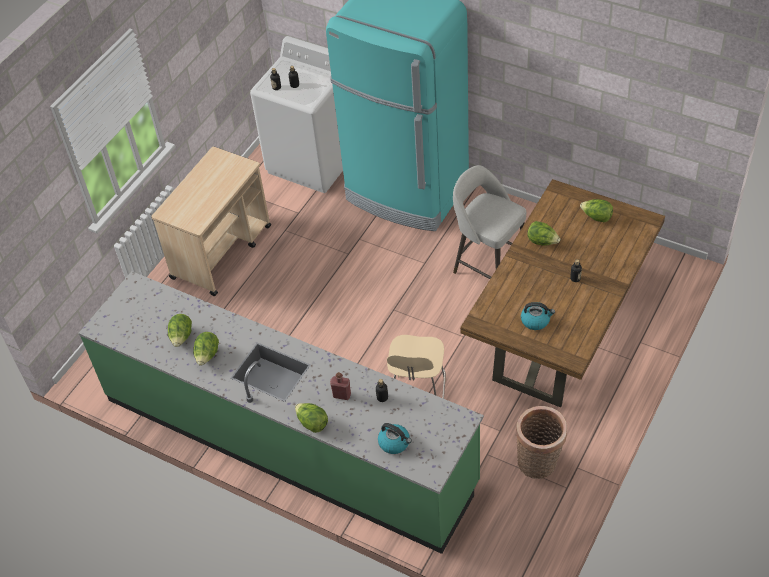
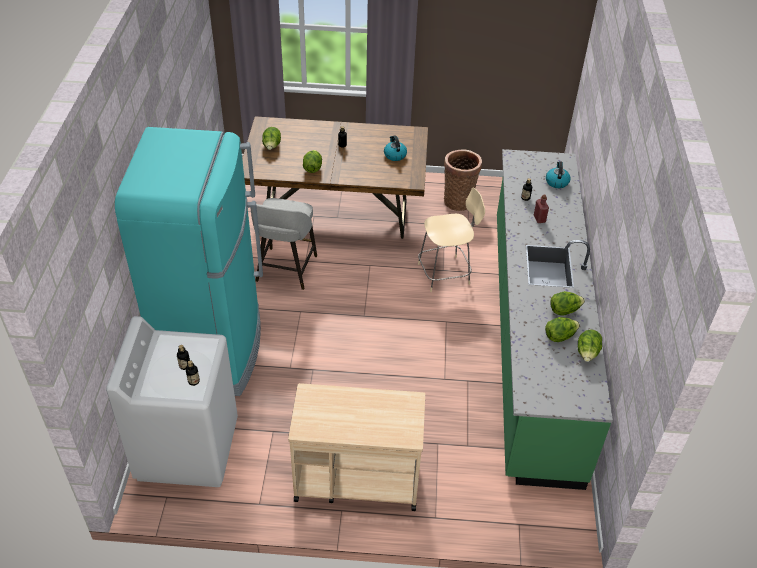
camera: 120 degrees left, 5 degrees down
lettuce [295,403,328,433] -> lettuce moved to [578,330,602,362]

